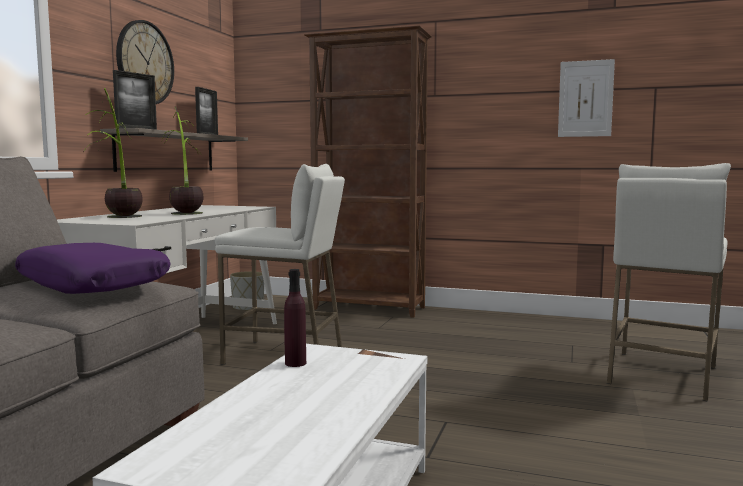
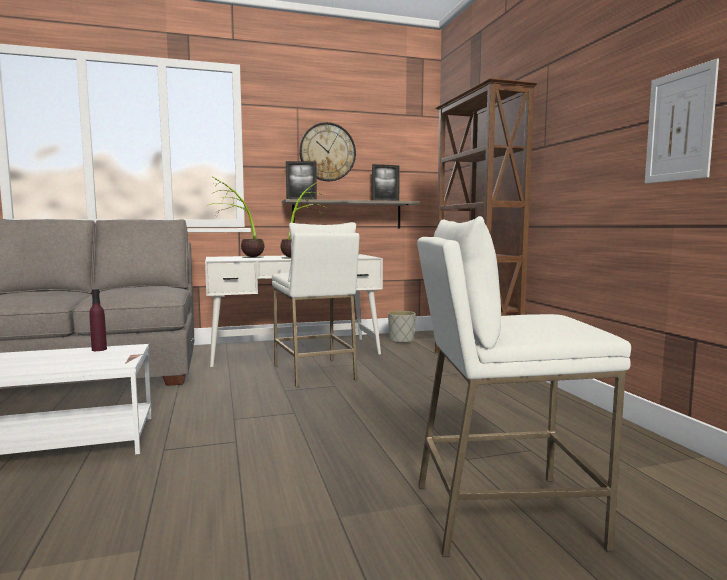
camera: 55 degrees right, 0 degrees up
purple pillow [15,243,171,294] -> none

